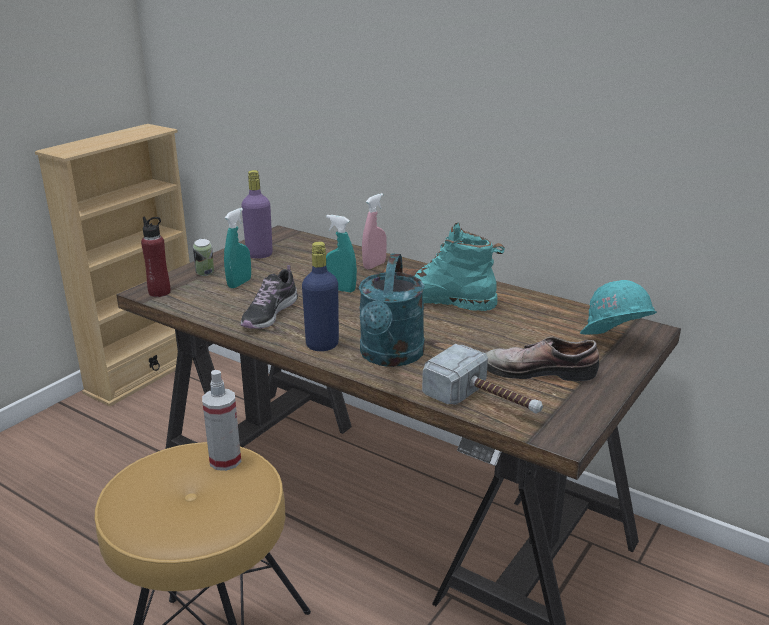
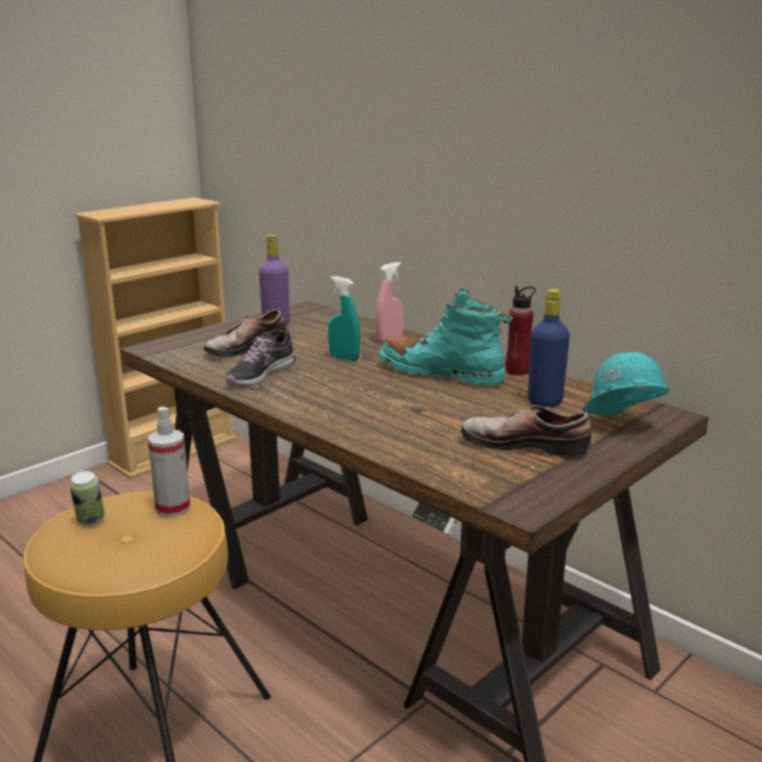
camera: 10 degrees right, 5 degrees down
red bottle [141,216,171,297] -> red bottle moved to [506,286,536,376]
can [193,239,214,276] -> can moved to [69,471,105,525]
turquoise spray bottle [224,208,251,288] -> shoe [204,309,286,357]
blue bottle [302,242,339,351] -> blue bottle moved to [528,289,570,407]
turquoise watering can [359,253,425,367] -> none
hammer [422,344,543,413] -> none

